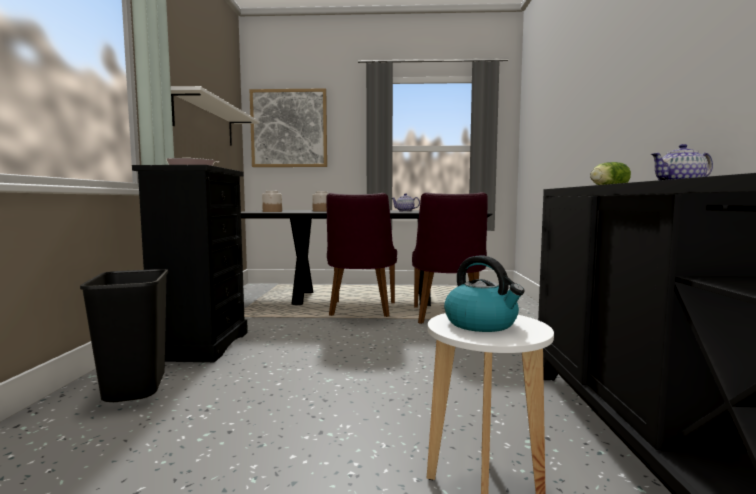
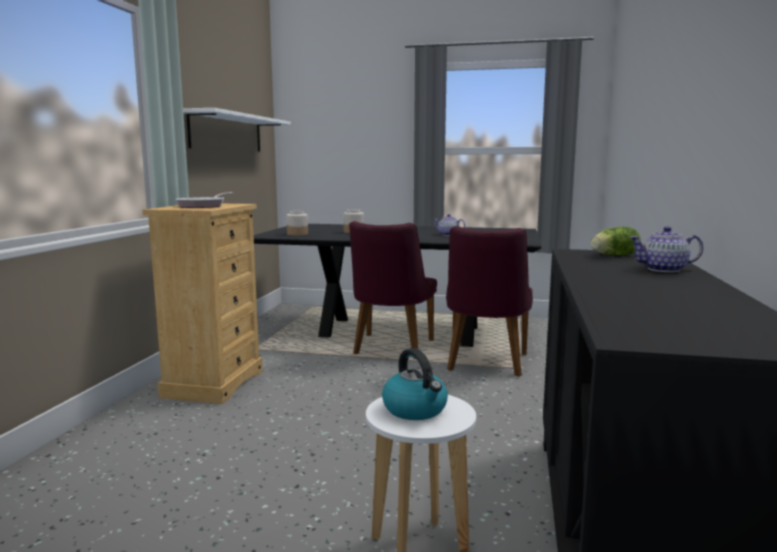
camera: 10 degrees right, 5 degrees up
black trash can [80,269,168,402] -> none
black dresser [132,165,248,362] -> beige dresser [142,203,263,404]
picture [250,88,327,167] -> none

